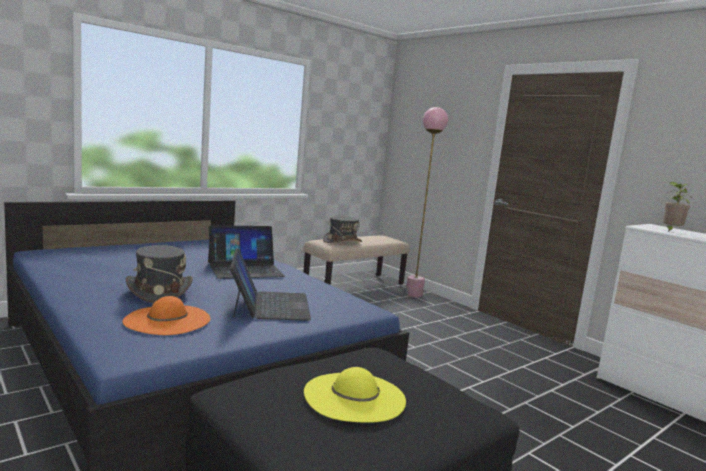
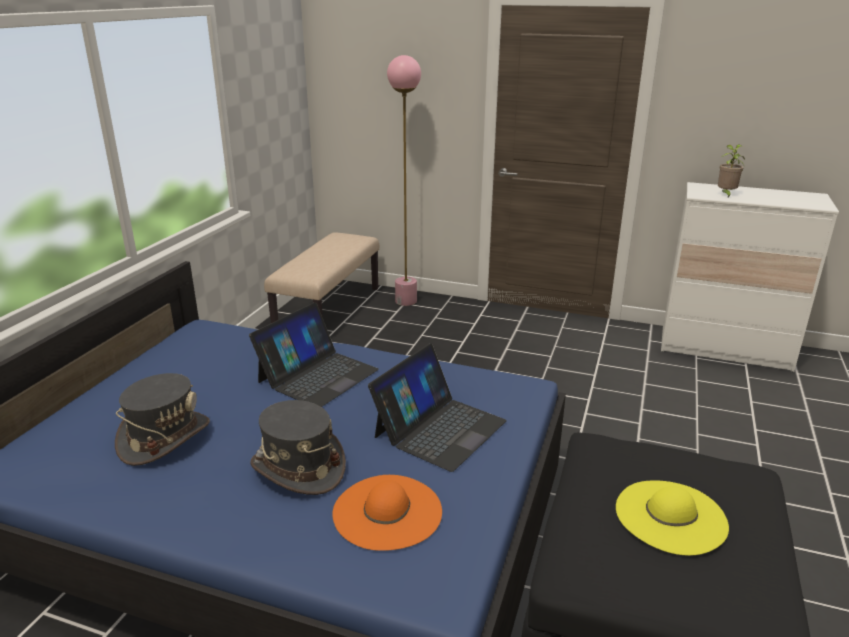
camera: 30 degrees left, 15 degrees up
laptop [230,248,311,321] -> laptop turned 75 degrees clockwise [368,344,507,472]
grey hat [323,216,362,243] -> grey hat moved to [115,373,210,466]

